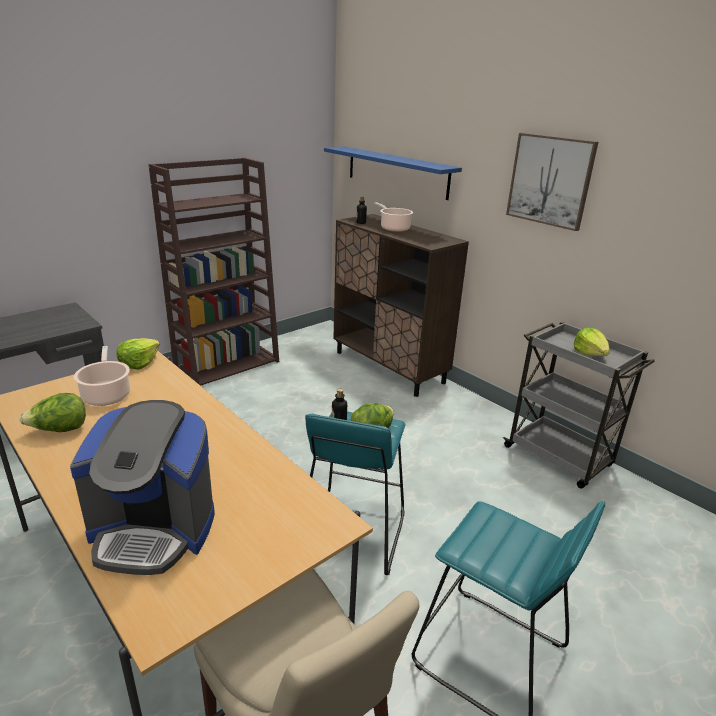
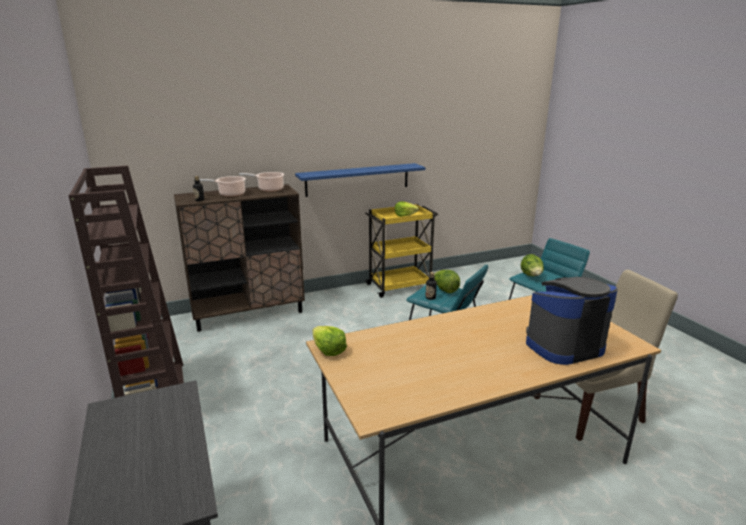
camera: 70 degrees left, 5 degrees down
lettuce [20,393,86,432] -> lettuce moved to [521,254,544,277]
coffee machine [70,400,215,575] -> coffee machine turned 135 degrees counterclockwise [526,277,618,365]
cooking pot [74,346,130,406] -> cooking pot moved to [239,172,284,192]
blue shelf [324,146,462,200] -> blue shelf moved to [295,163,425,197]
grey cart [503,322,655,489] -> yellow cart [365,204,438,298]
picture [506,133,598,231] -> none

